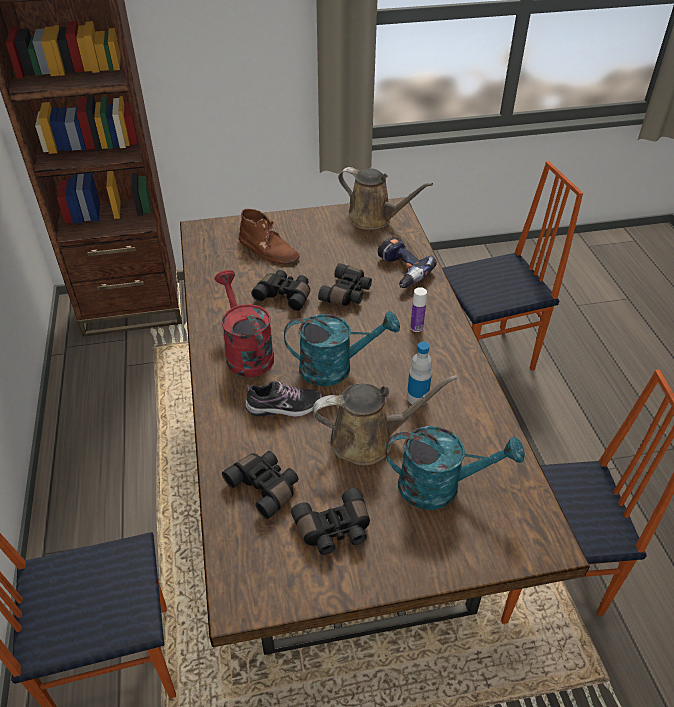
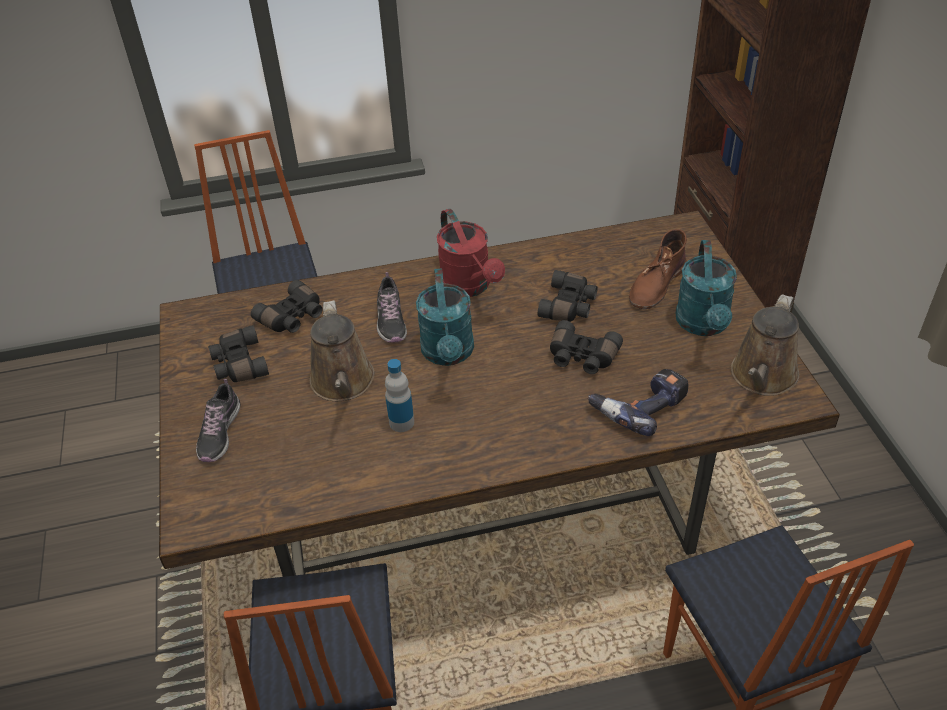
camera: 90 degrees right, 0 degrees up
red watering can [214,270,274,377] -> red watering can turned 90 degrees clockwise [437,209,505,297]
turquoise watering can [385,426,525,510] -> turquoise watering can moved to [675,240,737,336]
bottle [410,287,427,332] -> none
none -> shoe [196,379,241,462]

